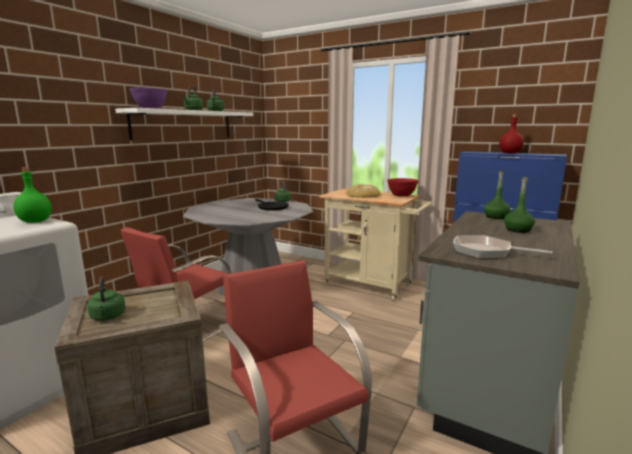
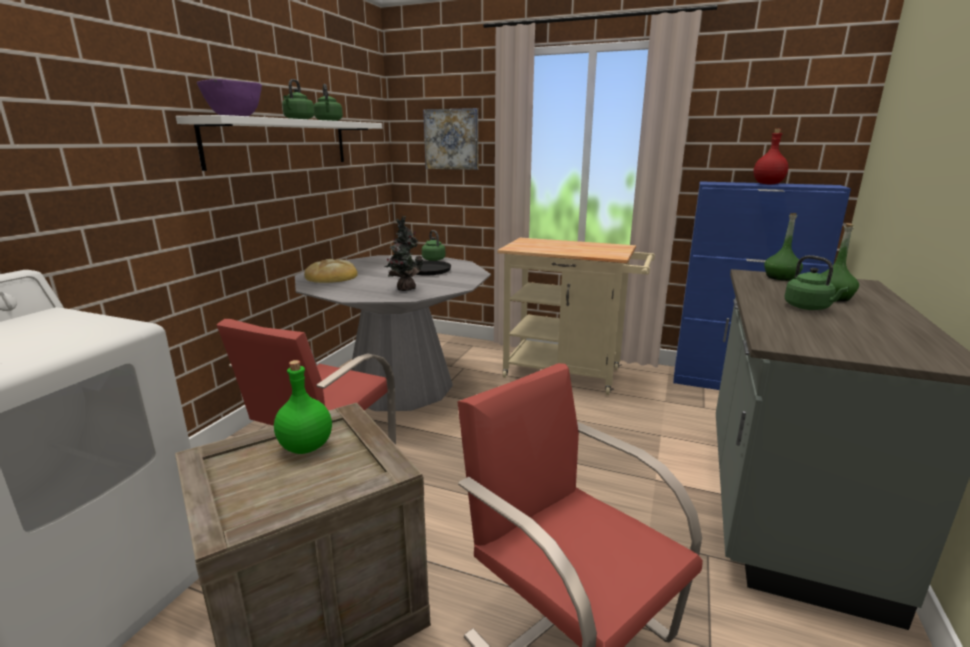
camera: 10 degrees left, 5 degrees up
green bottle [13,167,52,223] -> green bottle moved to [274,360,332,454]
green kettle [87,277,126,321] -> green kettle moved to [785,255,849,310]
bread [346,184,380,198] -> bread moved to [304,259,358,283]
red bowl [387,178,418,196] -> none
frying pan [453,235,552,259] -> none
none -> potted plant [385,216,423,291]
none -> picture [423,108,478,170]

